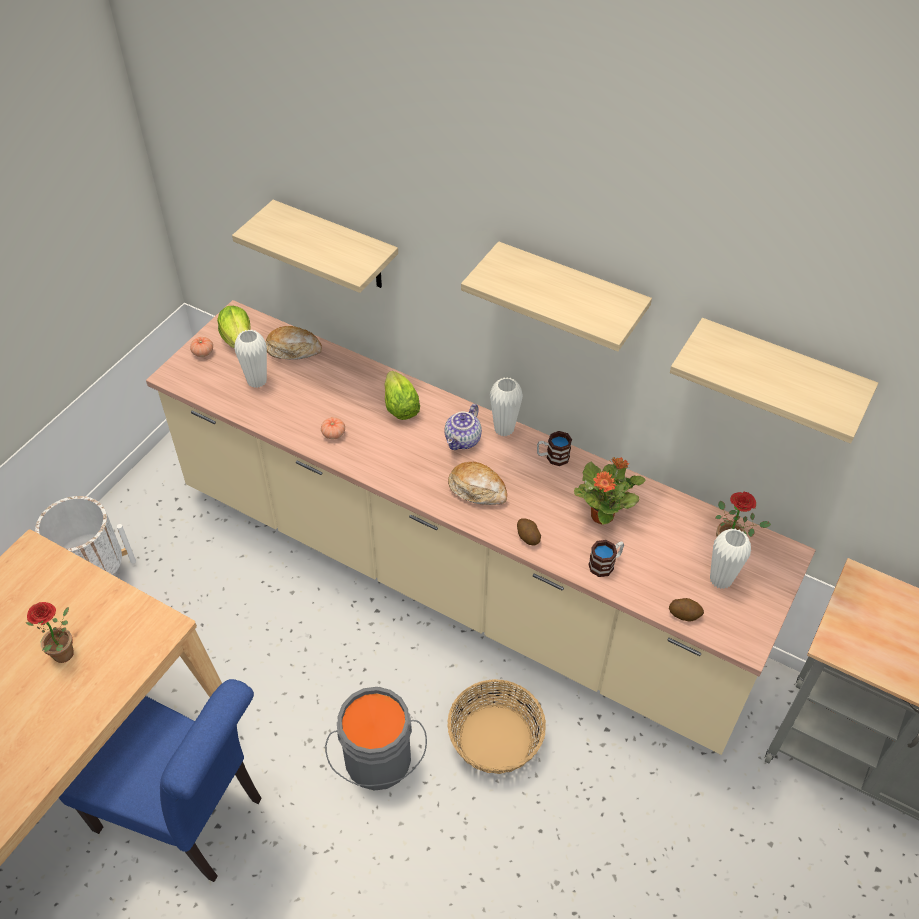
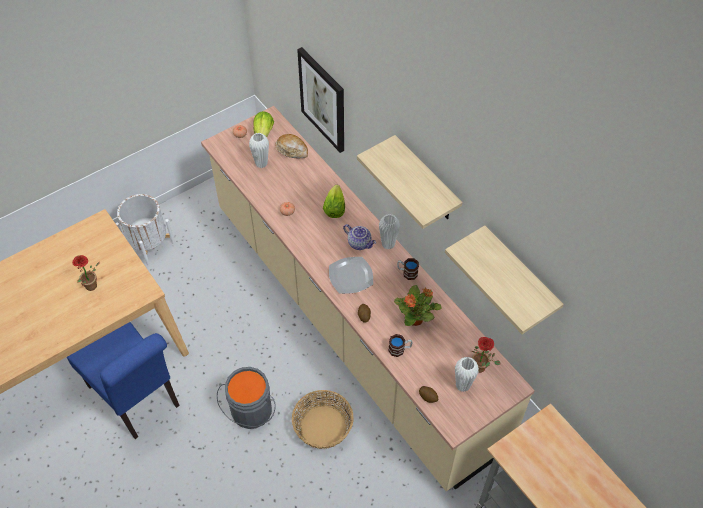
camera: 25 degrees right, 5 degrees up
shelf [232,200,398,293] -> picture [297,47,344,153]
teapot [445,404,482,450] -> teapot turned 105 degrees counterclockwise [343,224,376,250]
bread [448,462,507,505] -> plate [329,257,373,294]

